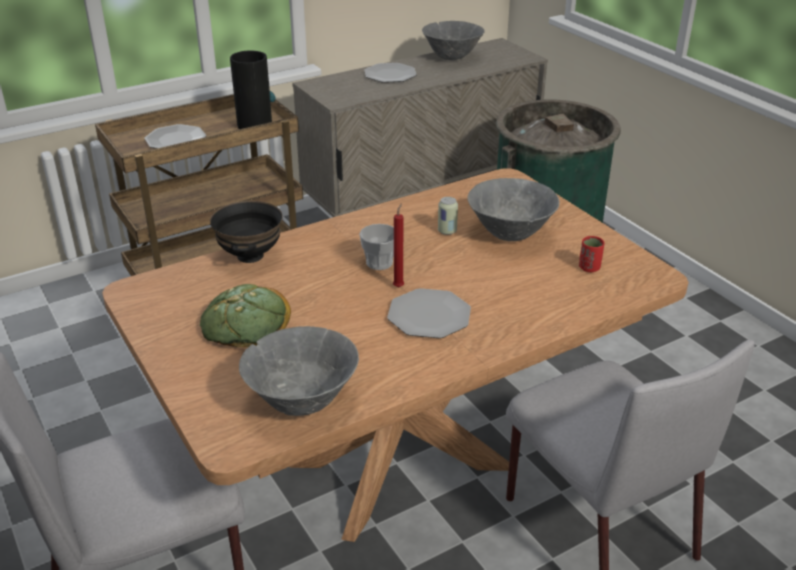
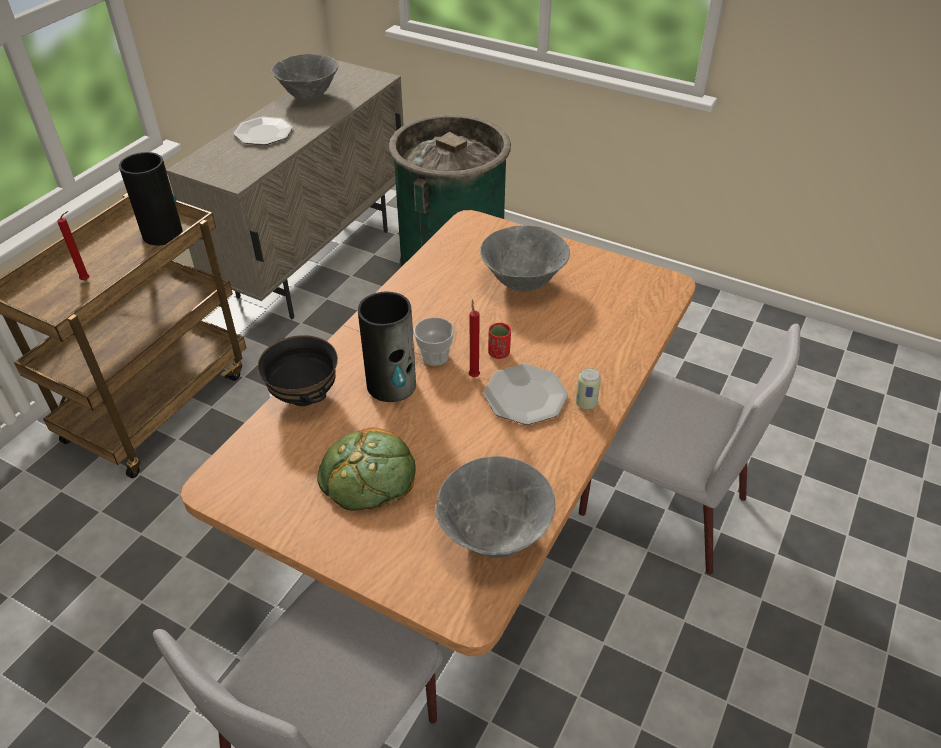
camera: 30 degrees left, 10 degrees up
plate [144,124,206,149] -> red candle [57,211,89,281]
can [438,197,458,235] -> can moved to [576,368,601,409]
red cup [579,236,604,272] -> red cup moved to [488,322,511,359]
none -> vase [358,292,416,402]

